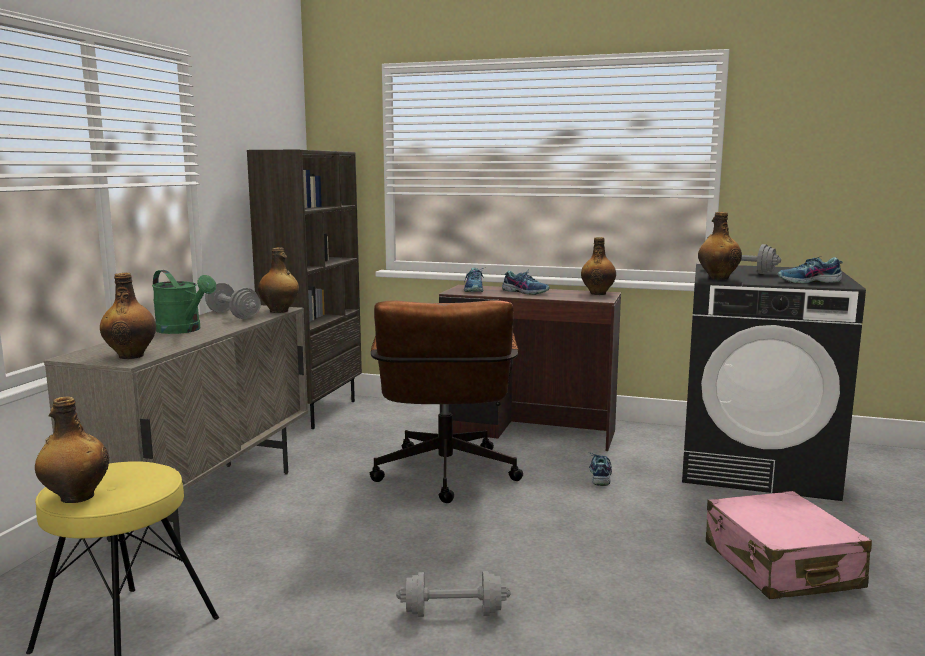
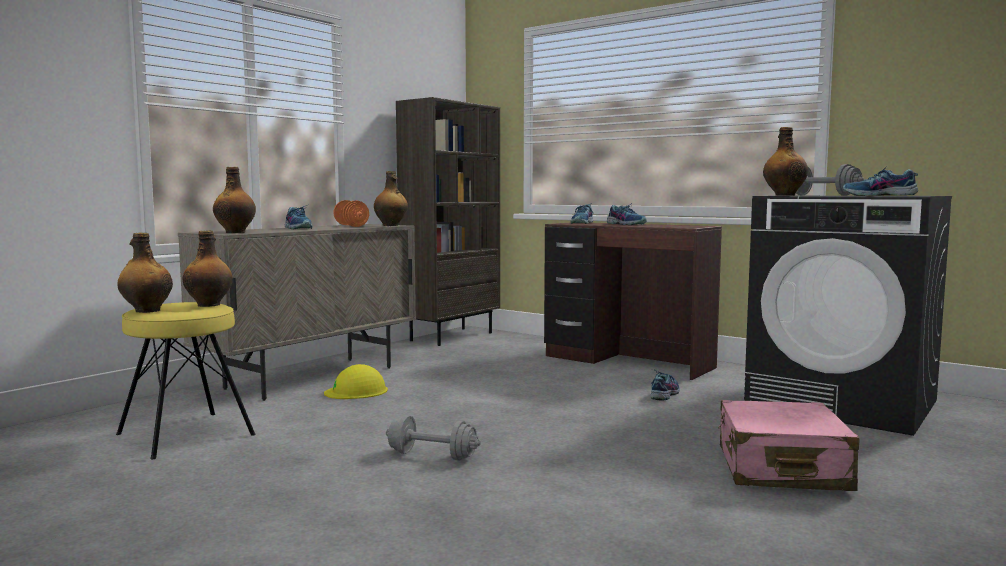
camera: 20 degrees right, 5 degrees down
green watering can [152,270,216,334] -> shoe [285,205,312,229]
grey dumbbell [205,283,261,319] -> orange dumbbell [333,200,369,227]
brown office chair [370,300,523,503] -> none
bottle [581,237,616,295] -> bottle moved to [183,231,233,307]
none -> yellow hard hat [324,364,388,399]

